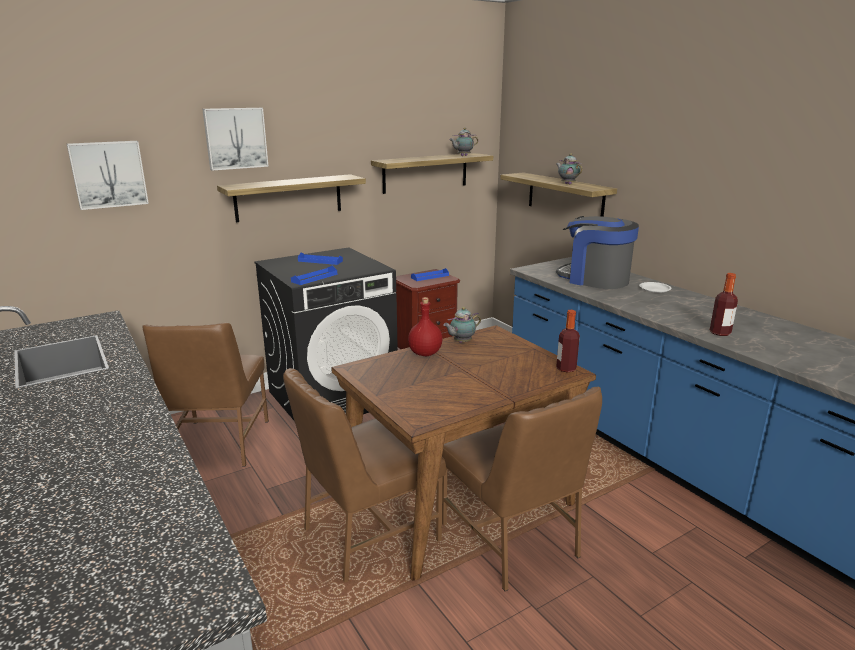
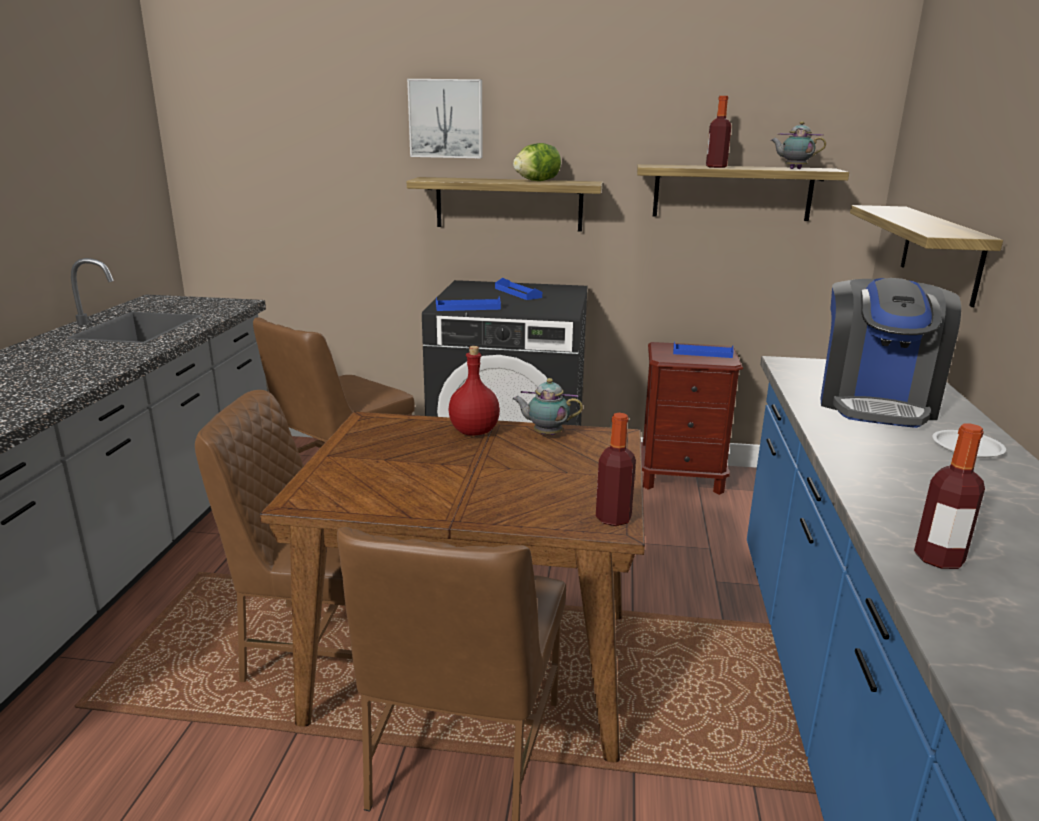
camera: 40 degrees right, 0 degrees up
picture [67,141,149,210] -> none
teapot [556,153,583,185] -> none
coffee machine [556,216,639,289] -> coffee machine turned 150 degrees counterclockwise [820,278,961,428]
none -> lettuce [513,143,561,181]
none -> bottle [706,96,731,168]

